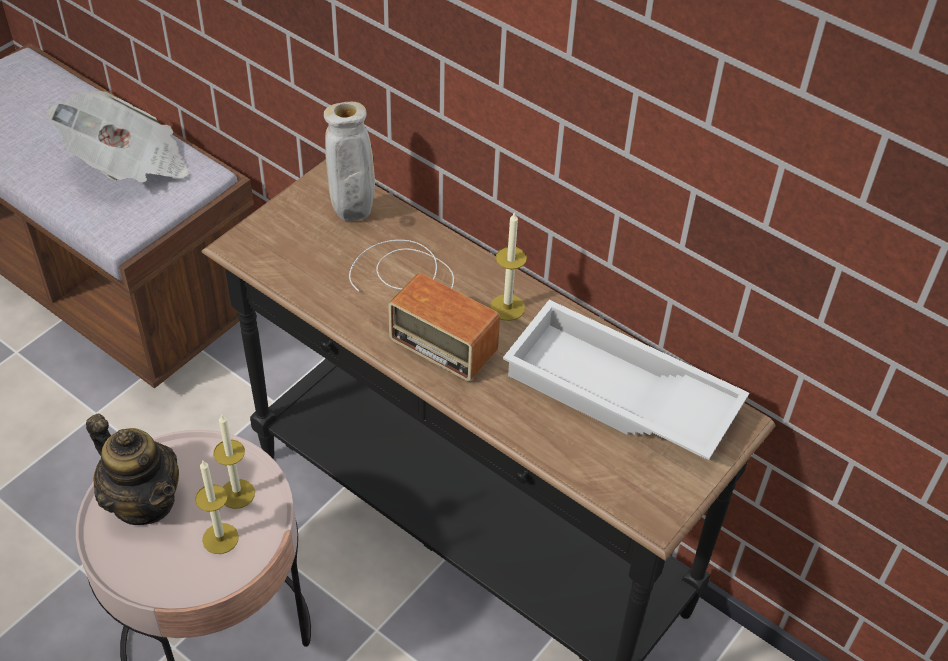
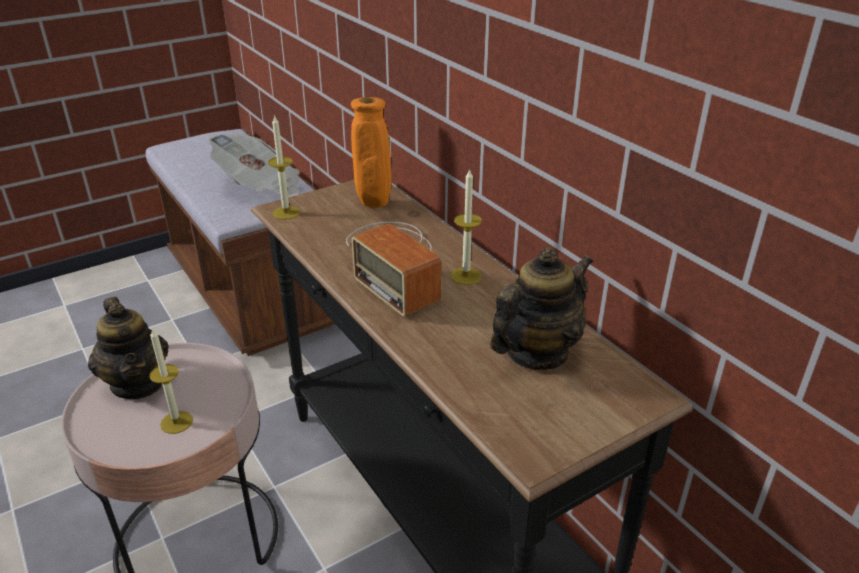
camera: 20 degrees right, 15 degrees down
candle [214,414,255,509] -> candle moved to [268,115,300,220]
beige vase [324,102,375,221] -> orange vase [351,97,392,207]
white tray [503,300,749,460] -> teapot [490,247,593,370]

